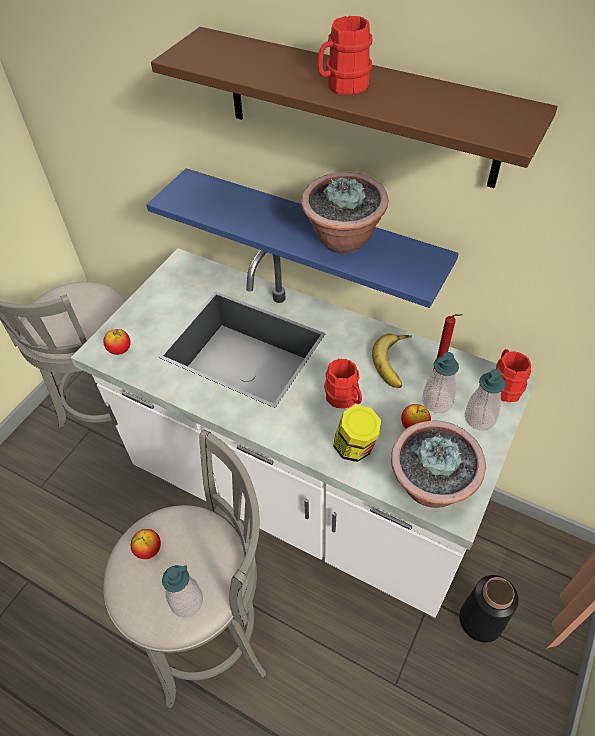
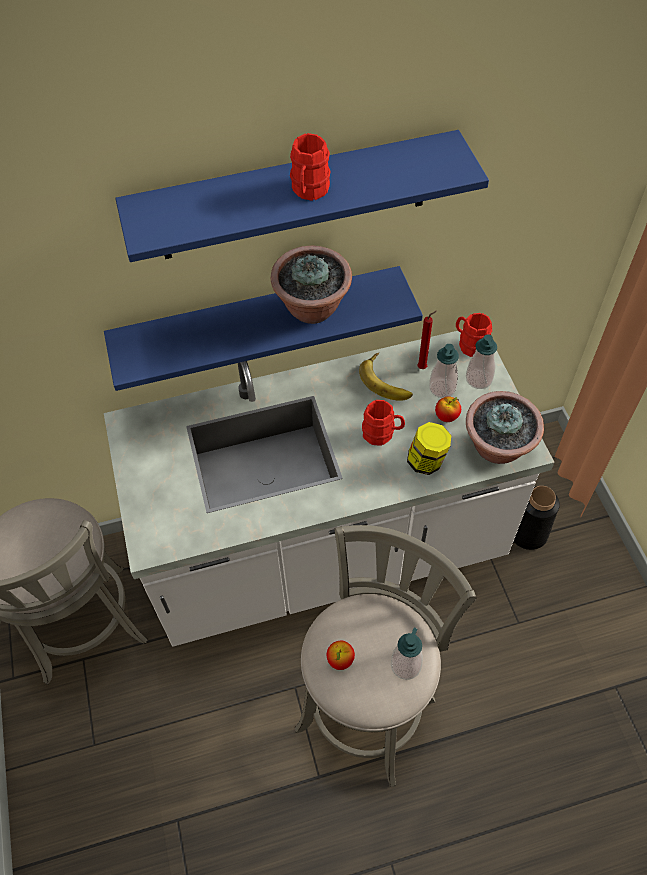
camera: 45 degrees left, 5 degrees up
apple [104,329,131,355] -> none
brown shelf [151,27,558,188] -> blue shelf [115,130,489,262]

